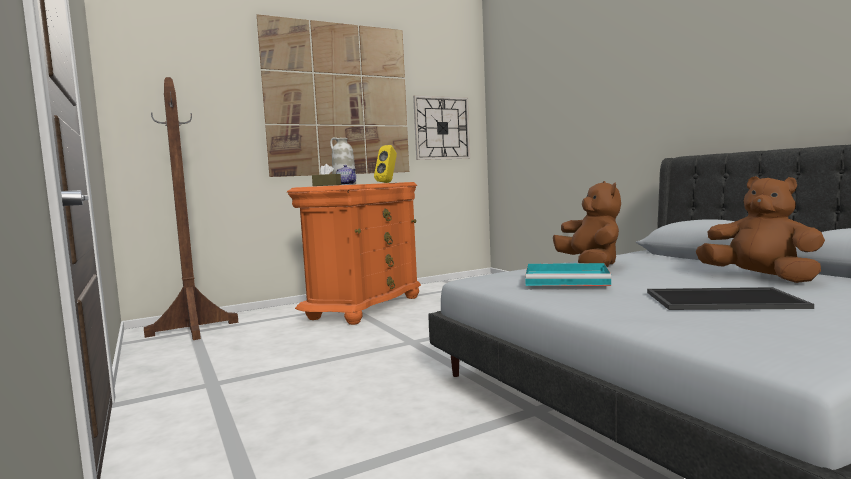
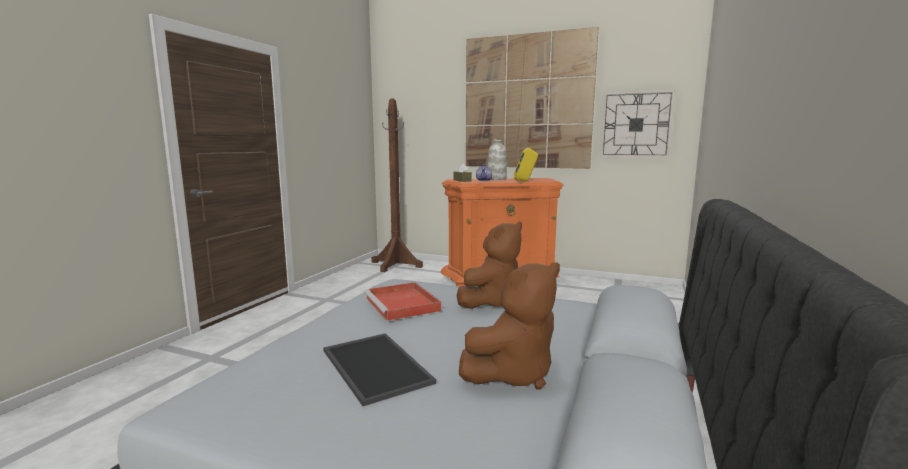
camera: 50 degrees right, 5 degrees up
turquoise tray [525,263,611,286] -> red tray [364,282,441,321]
brown plush toy [696,176,825,283] -> brown plush toy turned 45 degrees clockwise [459,262,560,390]

